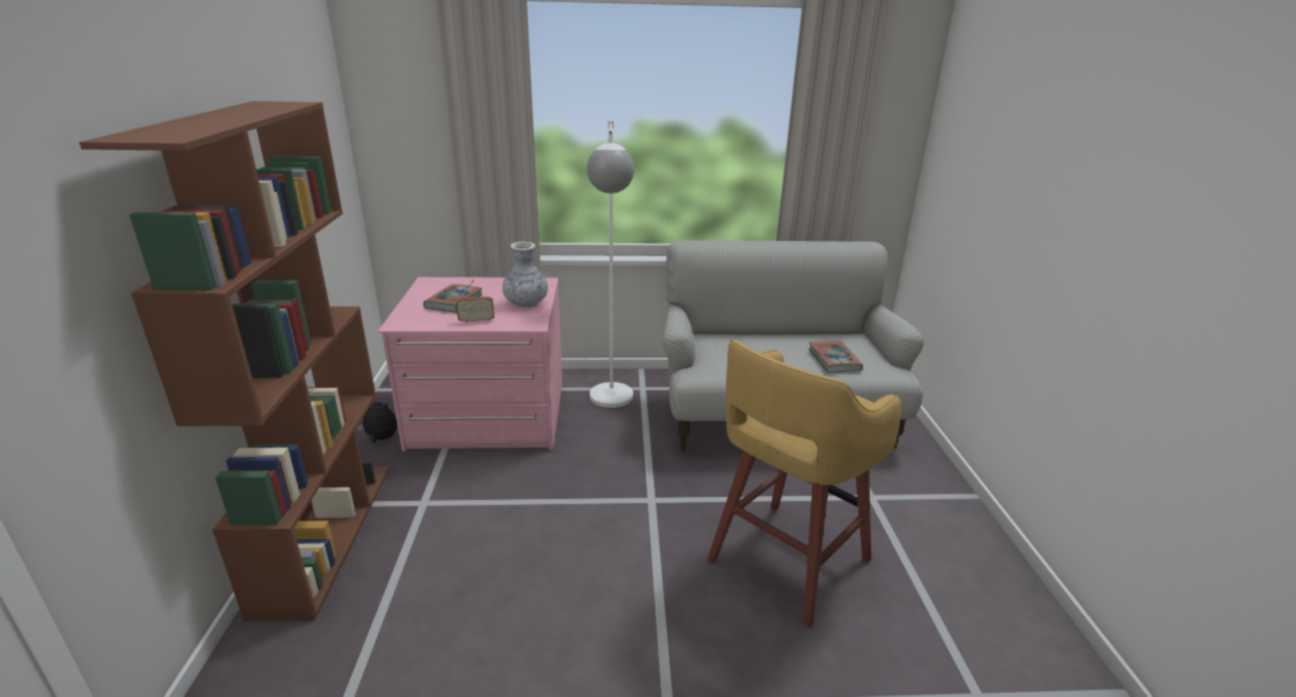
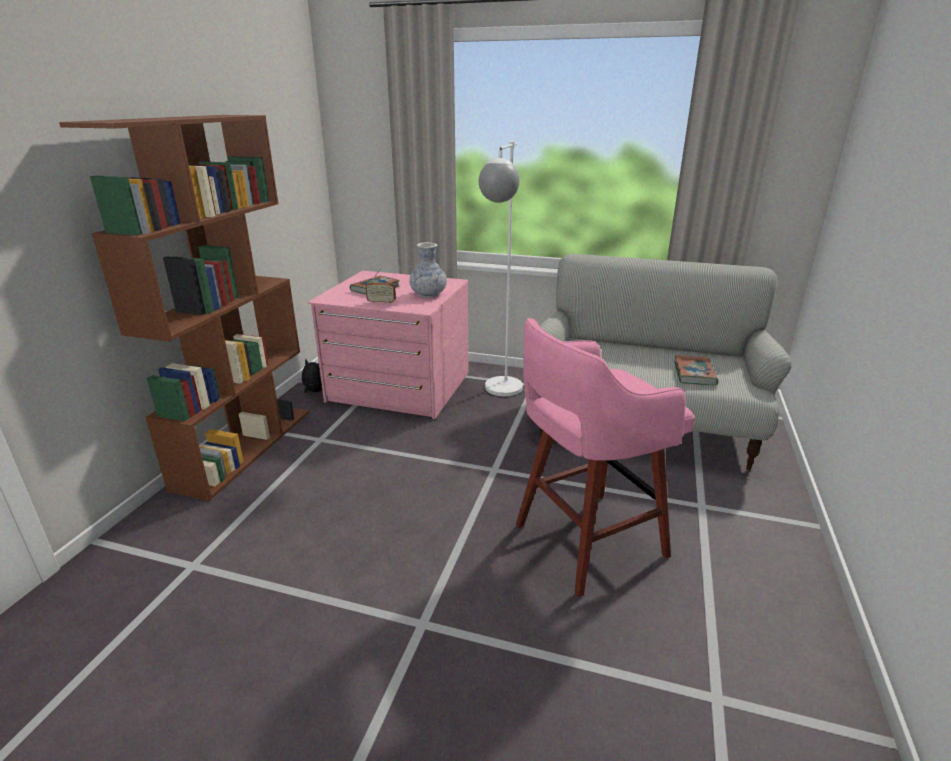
camera: 20 degrees right, 0 degrees up
yellow stool [707,340,901,628] -> pink stool [516,318,695,597]

